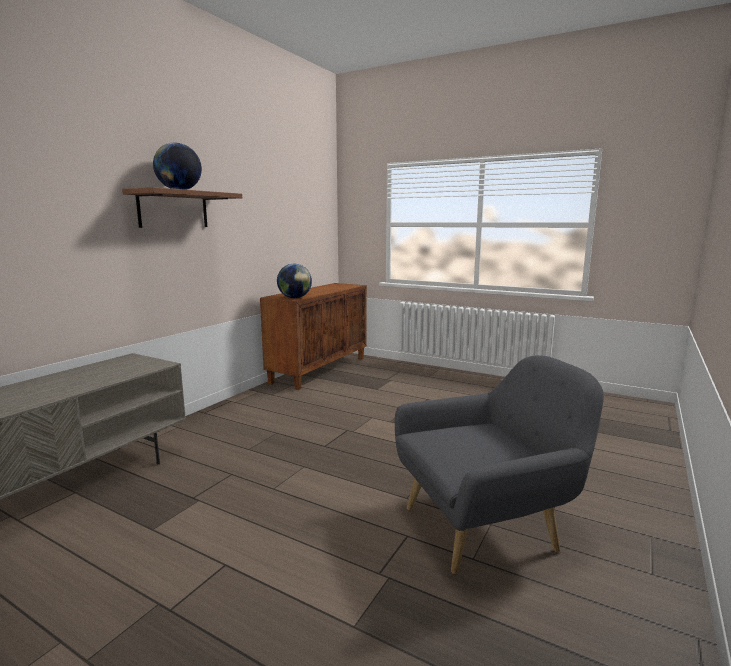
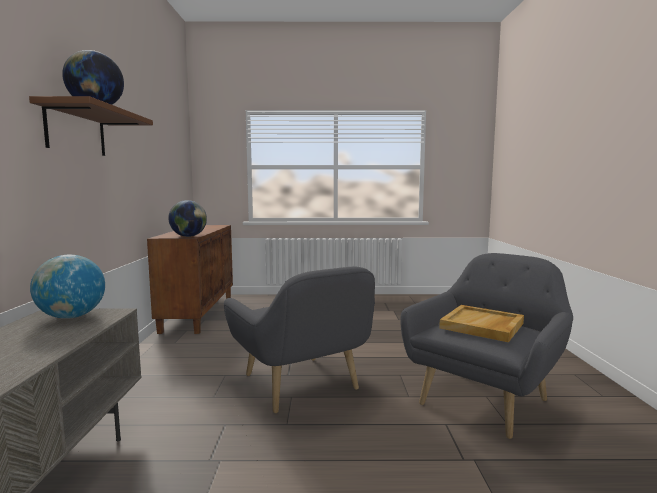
camera: 30 degrees left, 5 degrees down
none -> globe [30,255,105,319]
none -> grey armchair [224,266,375,413]
none -> beige tray [439,305,524,342]

